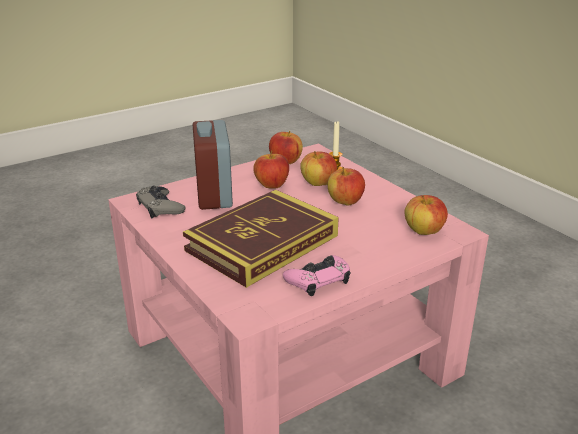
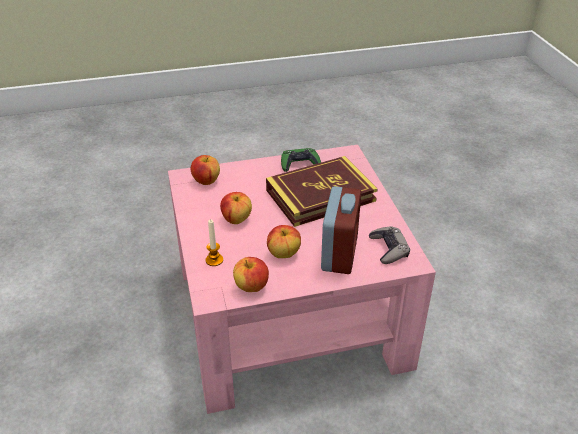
camera: 160 degrees left, 10 degrees up
pink game controller [283,255,350,296] -> green game controller [281,148,321,172]
apple [300,151,337,186] -> none

